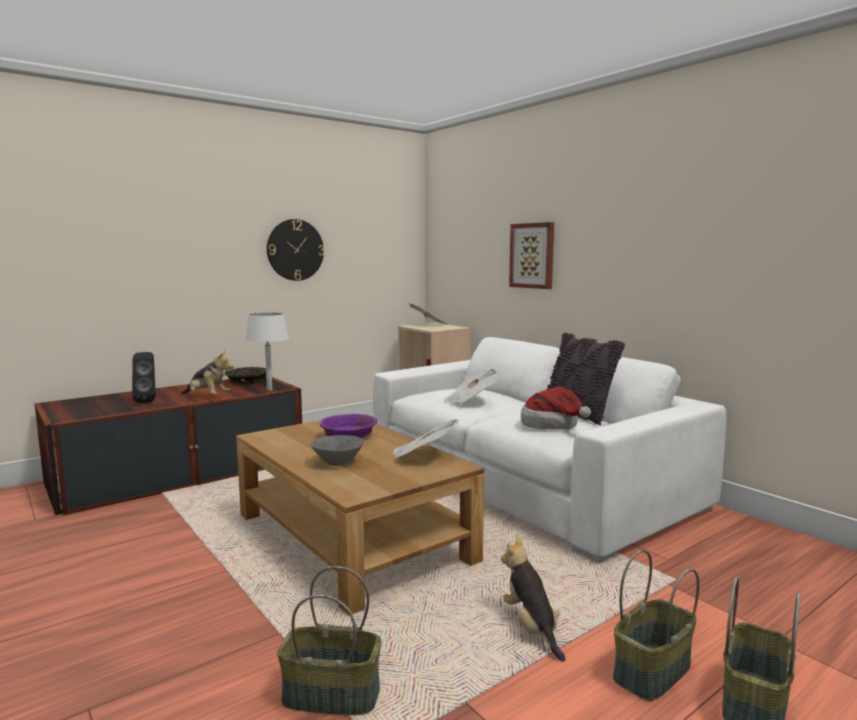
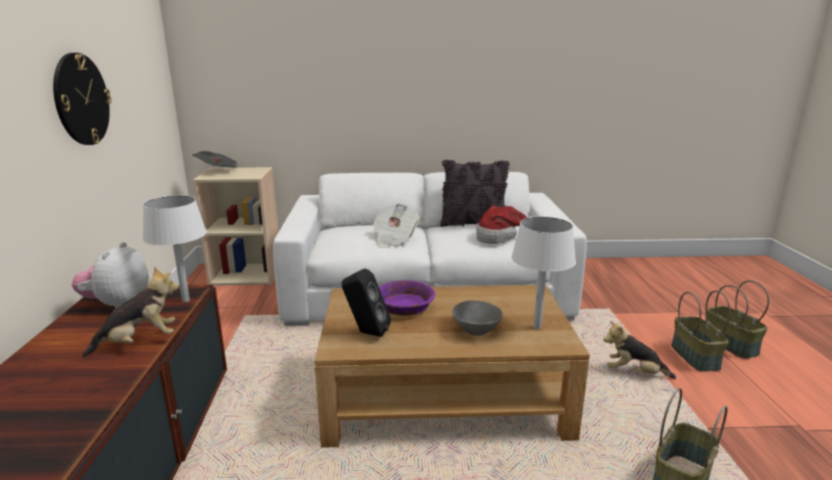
camera: 55 degrees left, 10 degrees up
black speaker [132,352,156,403] -> black speaker moved to [342,268,391,337]
black bowl [224,367,266,385] -> plush toy [72,242,149,309]
newspaper [393,419,459,459] -> none
picture [509,222,554,289] -> none
none -> white table lamp [511,217,576,330]

